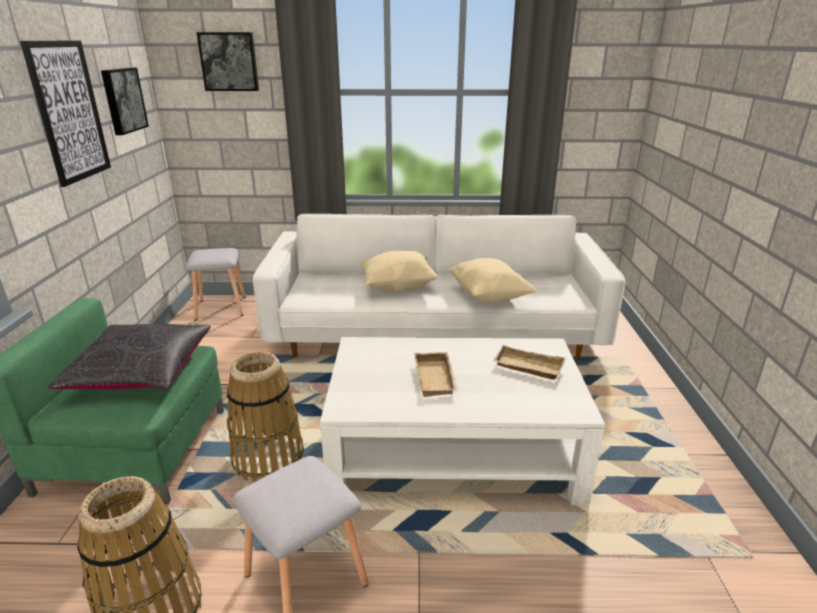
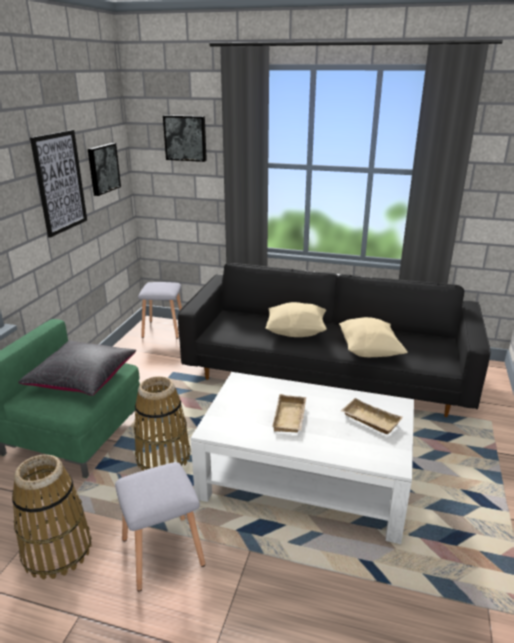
camera: 15 degrees right, 0 degrees up
white sofa [253,214,625,360] -> black sofa [178,263,490,417]

